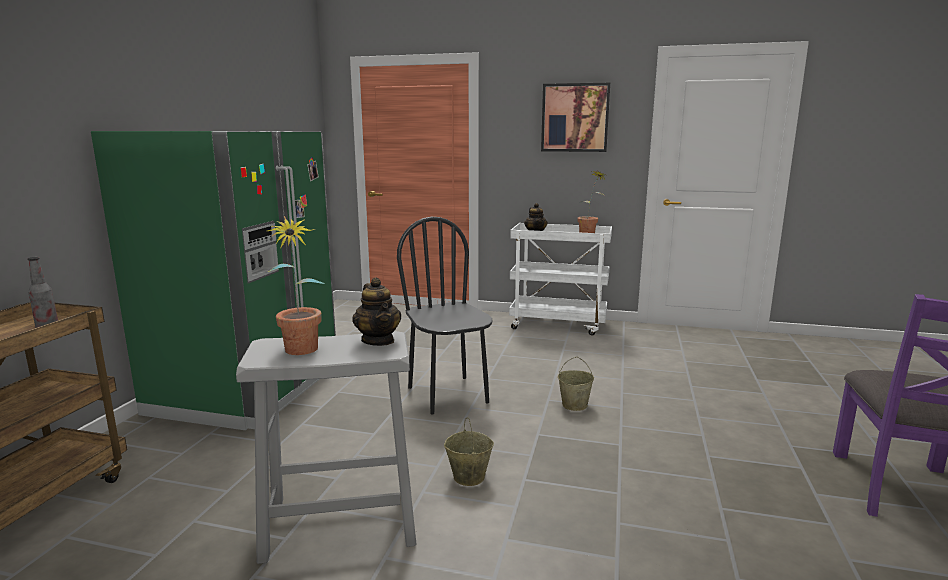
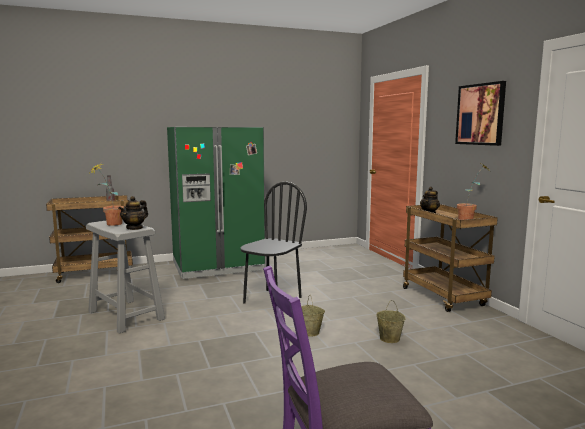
camera: 55 degrees right, 5 degrees down
beige bucket [444,418,494,486] -> beige bucket moved to [376,300,406,343]
white cart [509,223,612,335] -> brown cart [403,204,498,312]

